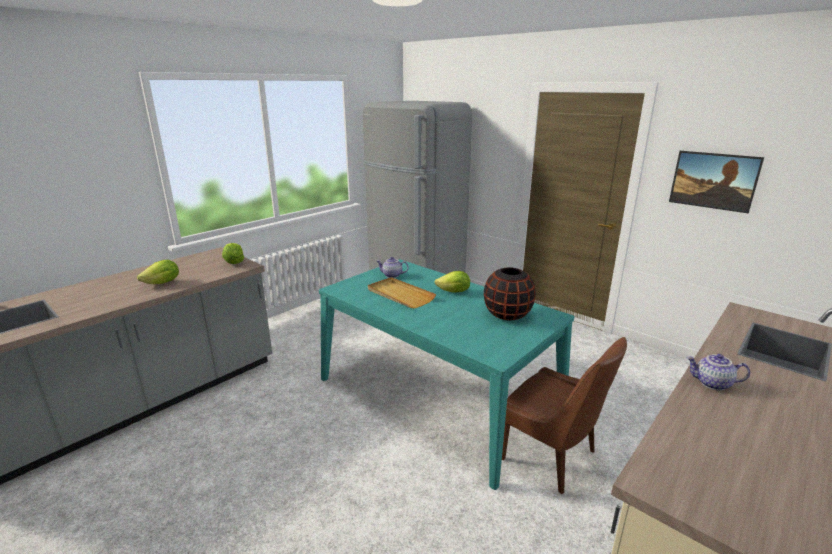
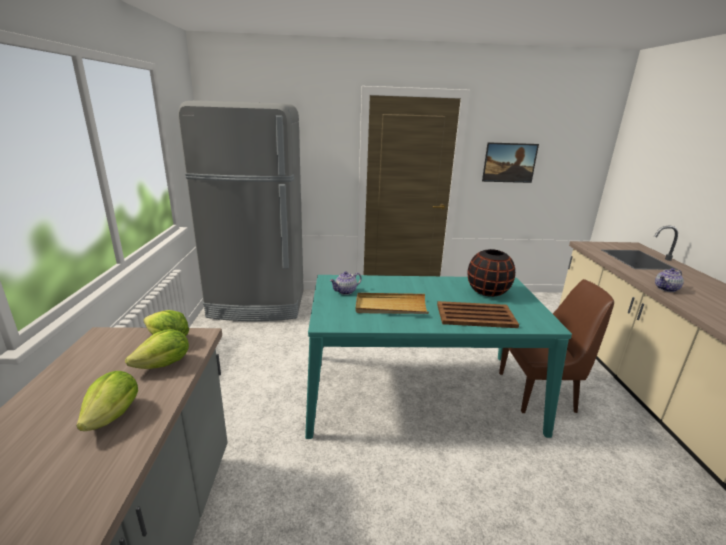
camera: 45 degrees left, 0 degrees up
lettuce [434,271,470,292] -> lettuce moved to [125,329,189,369]
none -> brown tray [437,301,519,328]

